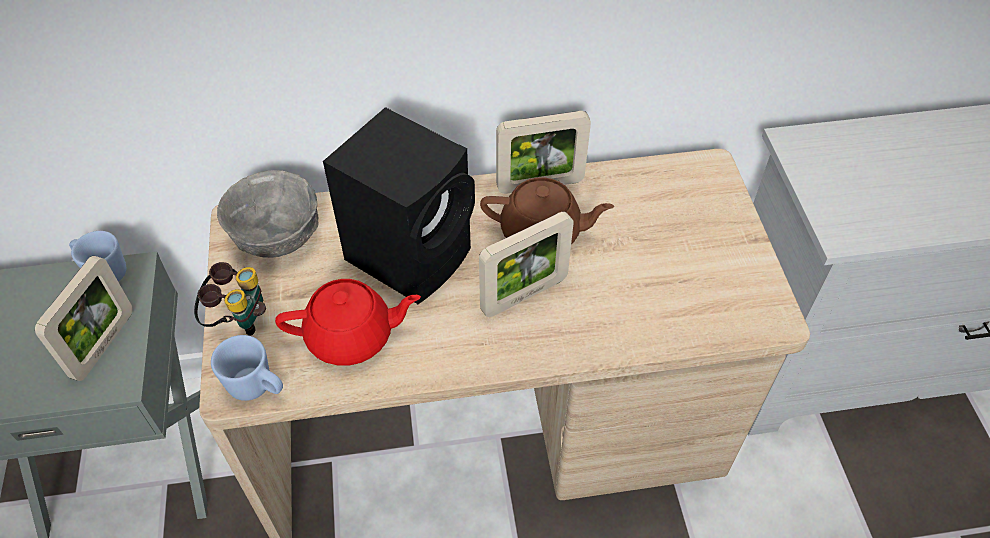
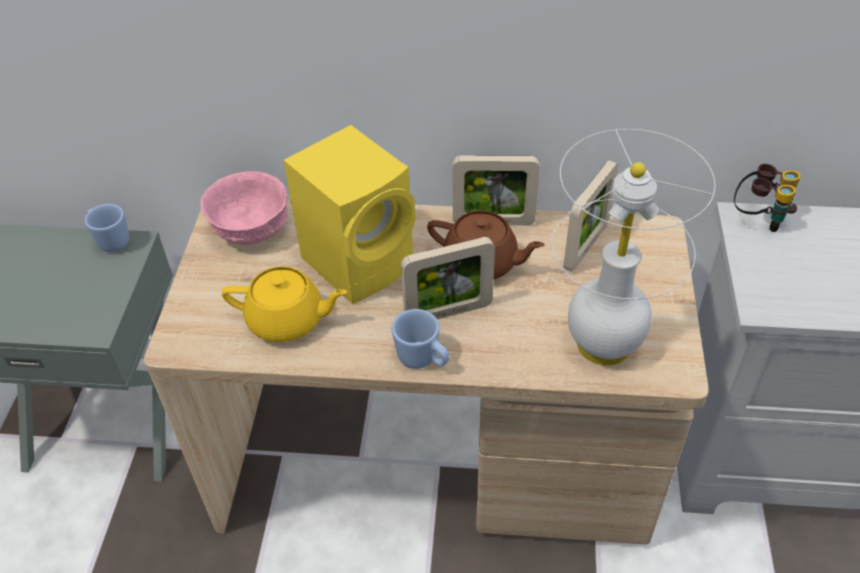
camera: 15 degrees right, 5 degrees down
picture frame [35,256,132,381] -> picture frame moved to [563,160,618,271]
binoculars [194,262,266,336] -> binoculars moved to [734,164,801,232]
blue mug [211,335,283,401] -> blue mug moved to [392,309,449,369]
grey bowl [217,170,319,258] -> pink bowl [200,171,288,245]
red teapot [275,279,421,366] -> yellow teapot [222,266,347,342]
black speaker [323,107,475,304] -> yellow speaker [284,125,415,304]
none -> white table lamp [552,129,715,365]

